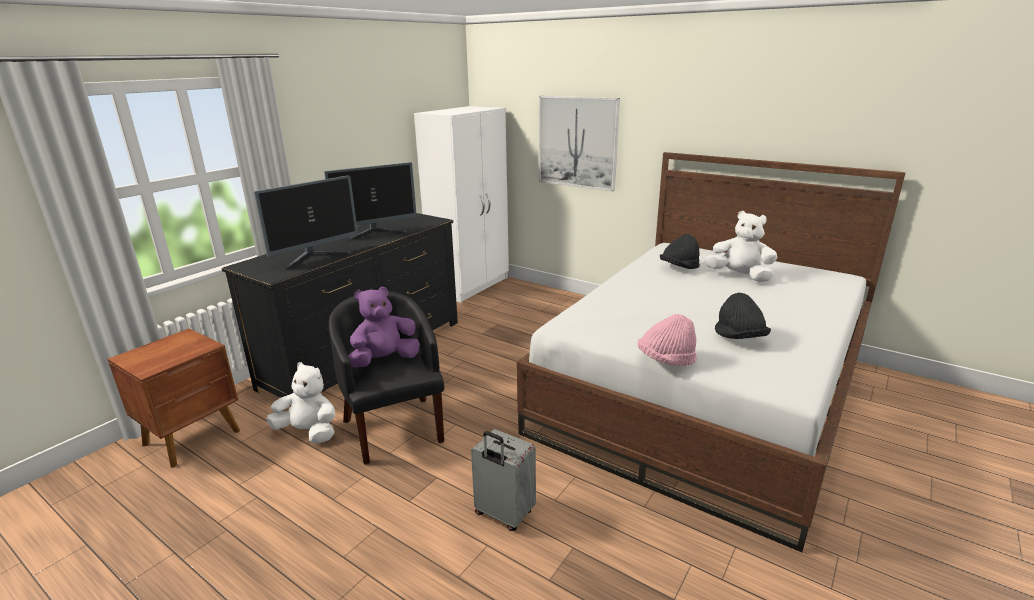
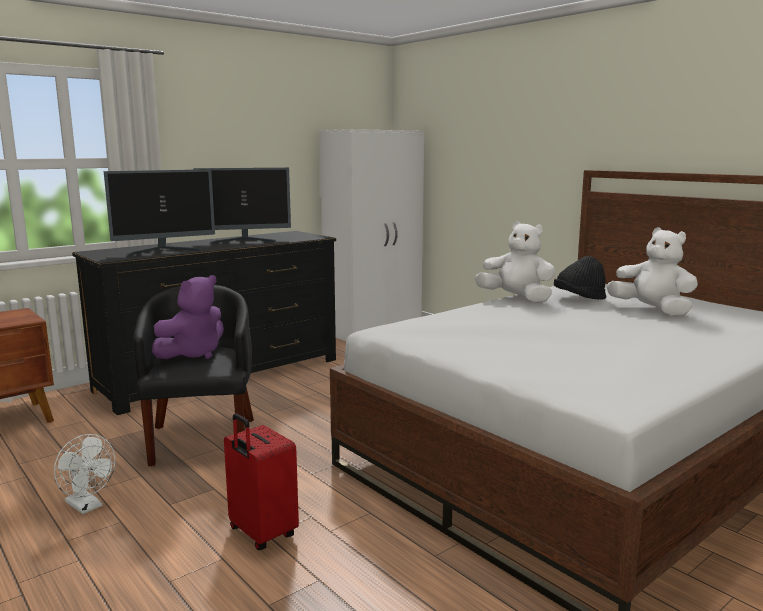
camera: 15 degrees right, 10 degrees down
white plush toy [267,362,335,444] -> white plush toy moved to [475,221,556,302]
purple plush toy [348,287,420,368] -> purple plush toy turned 150 degrees clockwise [152,275,224,359]
grey suitcase [471,429,536,531] -> red suitcase [224,413,299,550]
picture [539,96,620,191] -> none
pink hat [638,314,697,366] -> none
black hat [715,293,771,339] -> none
none -> white fan [54,434,115,514]

